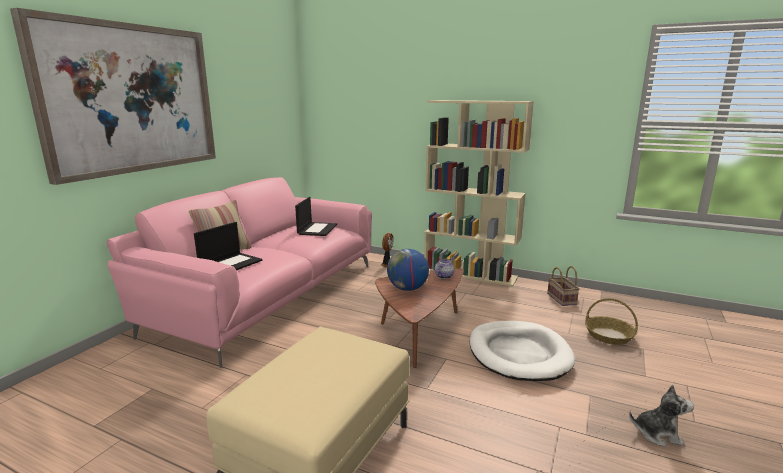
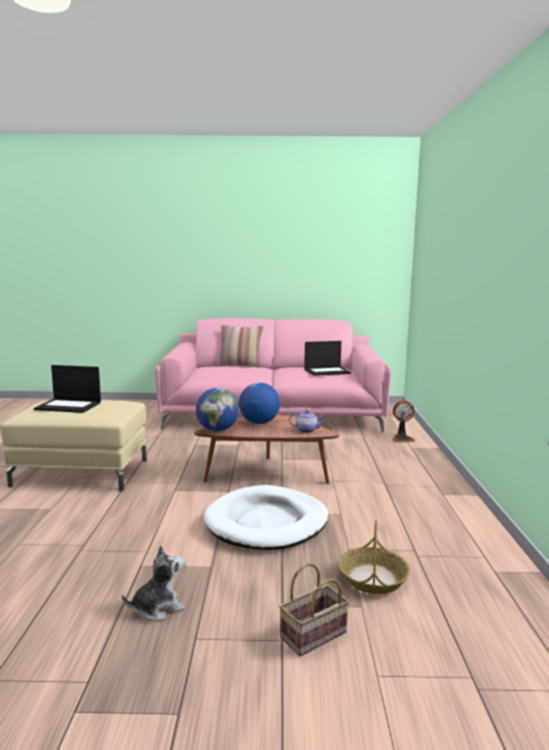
camera: 65 degrees right, 5 degrees down
picture [10,8,216,185] -> none
laptop [194,222,262,270] -> laptop moved to [34,365,101,413]
beige bookcase [424,100,534,287] -> none
basket [547,266,580,306] -> basket moved to [279,563,349,656]
plush toy [629,385,694,447] -> plush toy turned 105 degrees counterclockwise [122,545,186,621]
none -> globe [196,388,239,431]

